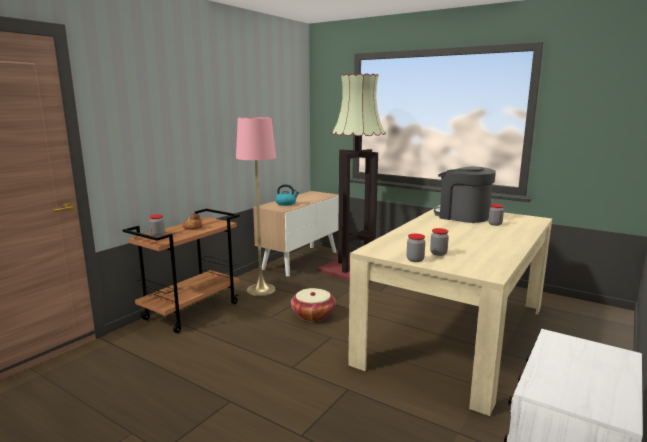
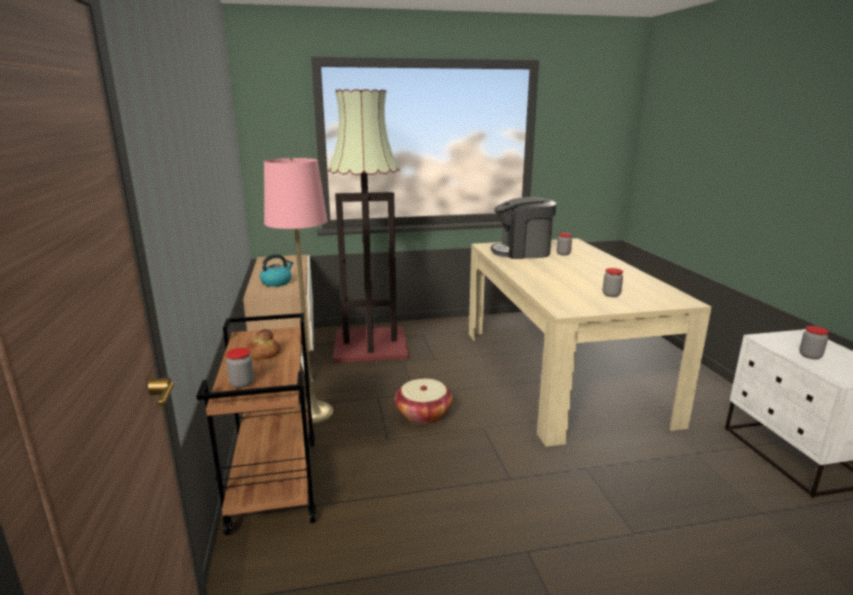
camera: 45 degrees left, 5 degrees up
jar [407,233,425,262] -> jar moved to [799,326,829,359]

